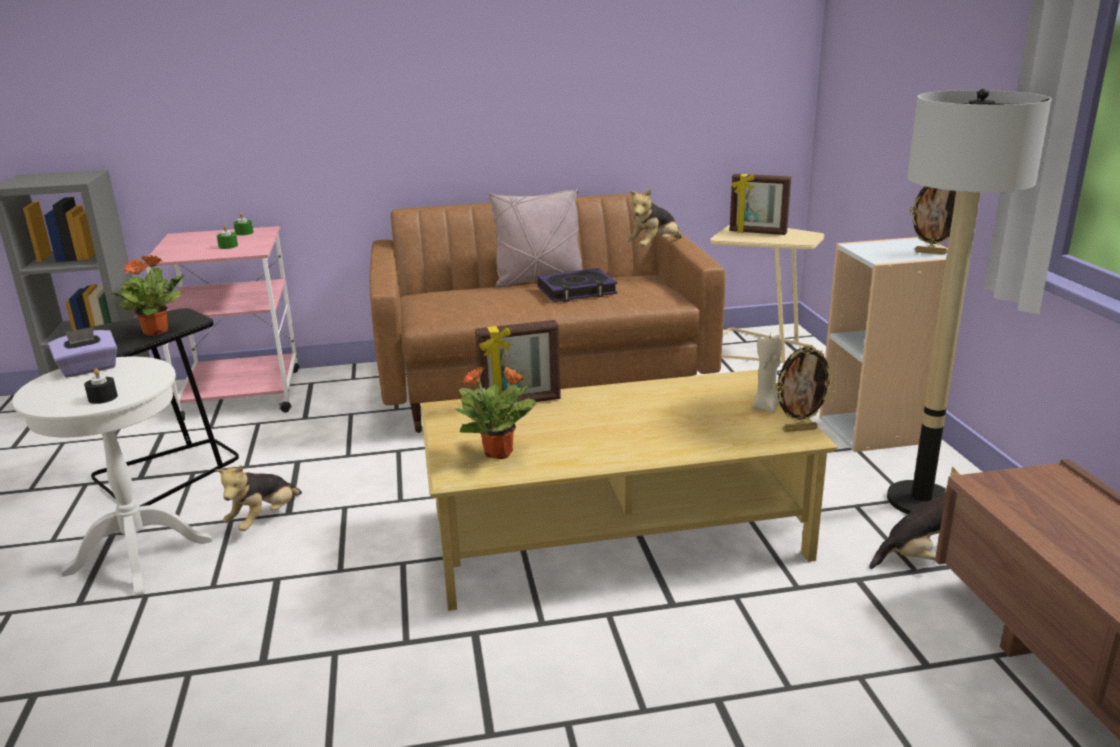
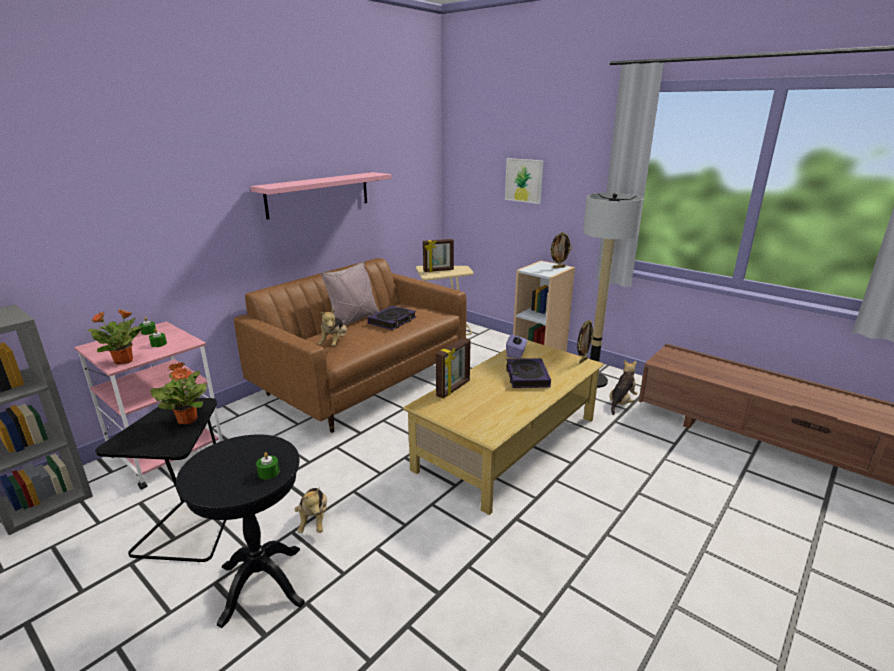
camera: 40 degrees left, 0 degrees up
white side table [12,357,212,596] -> black side table [176,434,305,628]
purple tissue box [48,327,117,378] -> purple tissue box moved to [506,334,527,359]
black candle [84,369,118,404] -> green candle [256,452,279,479]
potted plant [455,366,536,459] -> potted plant moved to [87,309,142,365]
plush toy [626,189,682,247] -> plush toy moved to [318,309,347,347]
beige candle [752,334,782,413] -> none
none -> pink shelf [250,172,392,219]
none -> picture [505,158,544,204]
none -> book [506,358,551,388]

